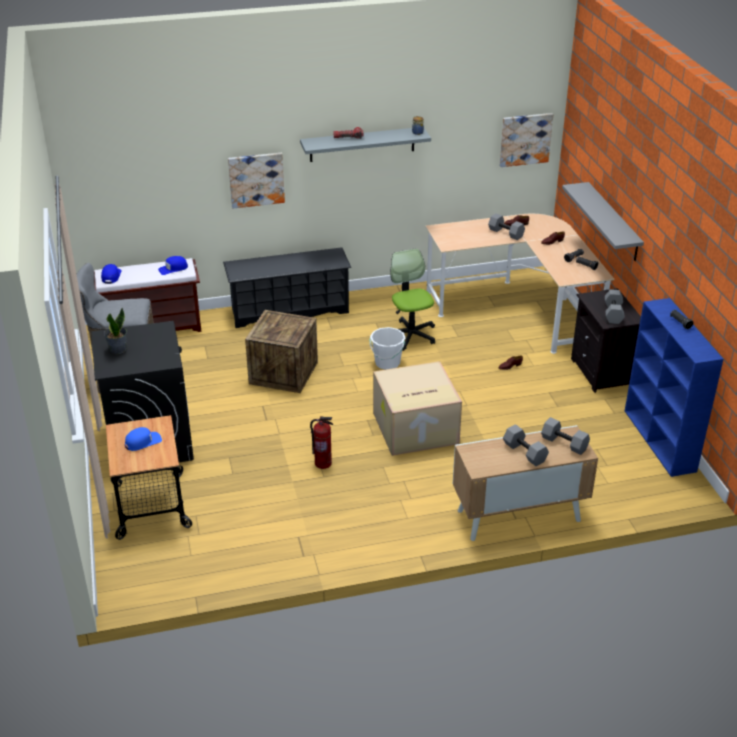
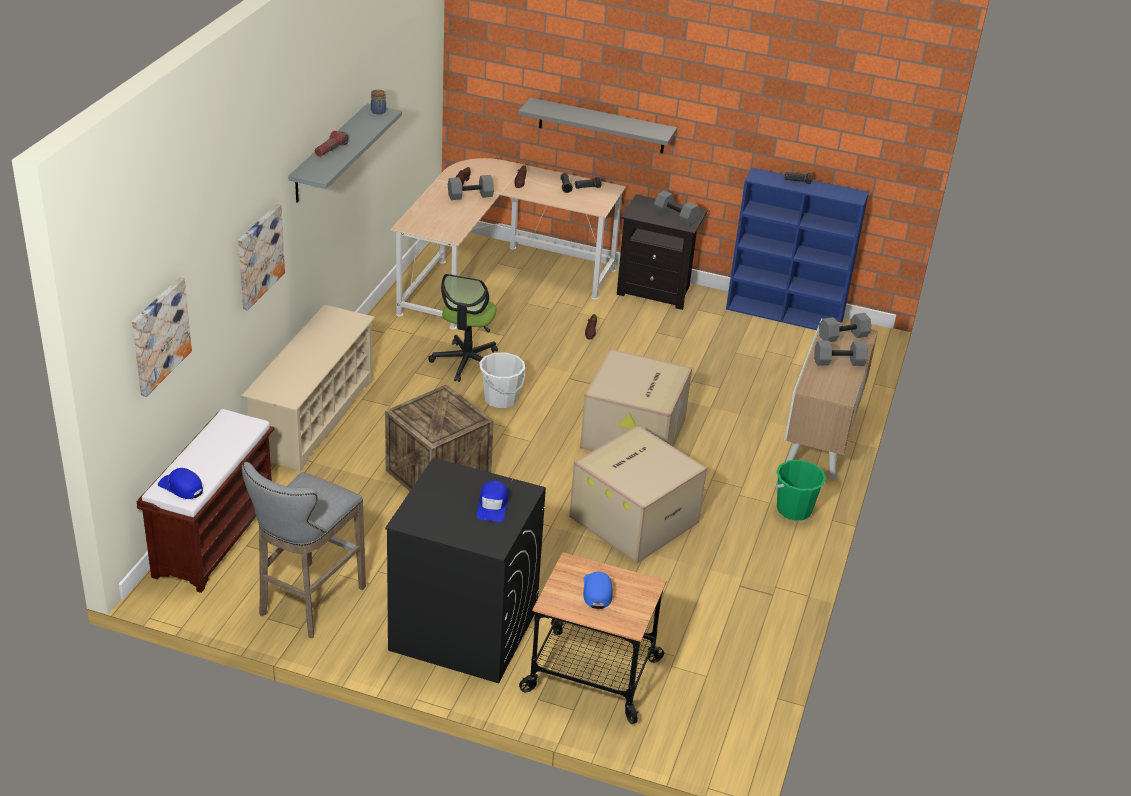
camera: 60 degrees left, 0 degrees up
potted plant [104,307,127,354] -> none
blue cap [158,256,188,275] -> blue cap moved to [476,481,508,522]
black shoe rack [223,247,351,328] -> beige shoe rack [241,304,375,472]
fire extinguisher [310,416,333,469] -> cardboard box [569,425,707,563]
office chair [390,248,435,351] -> office chair turned 90 degrees counterclockwise [428,274,498,382]
picture [500,113,553,167] -> picture moved to [132,277,192,397]
none -> green bucket [774,460,826,520]

